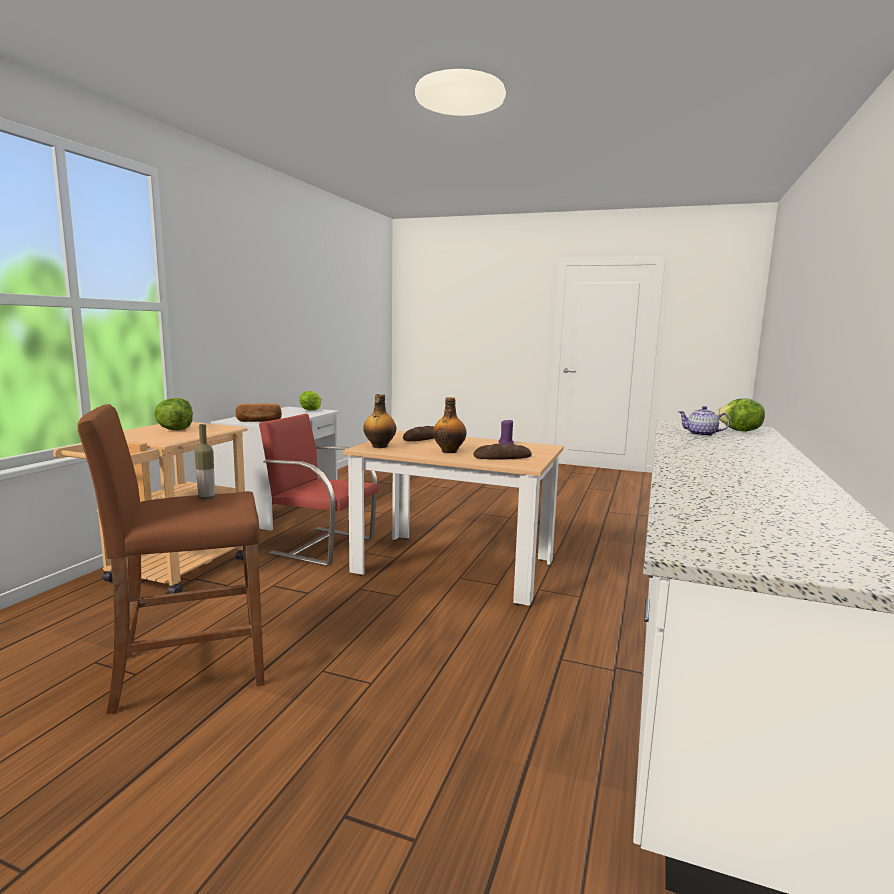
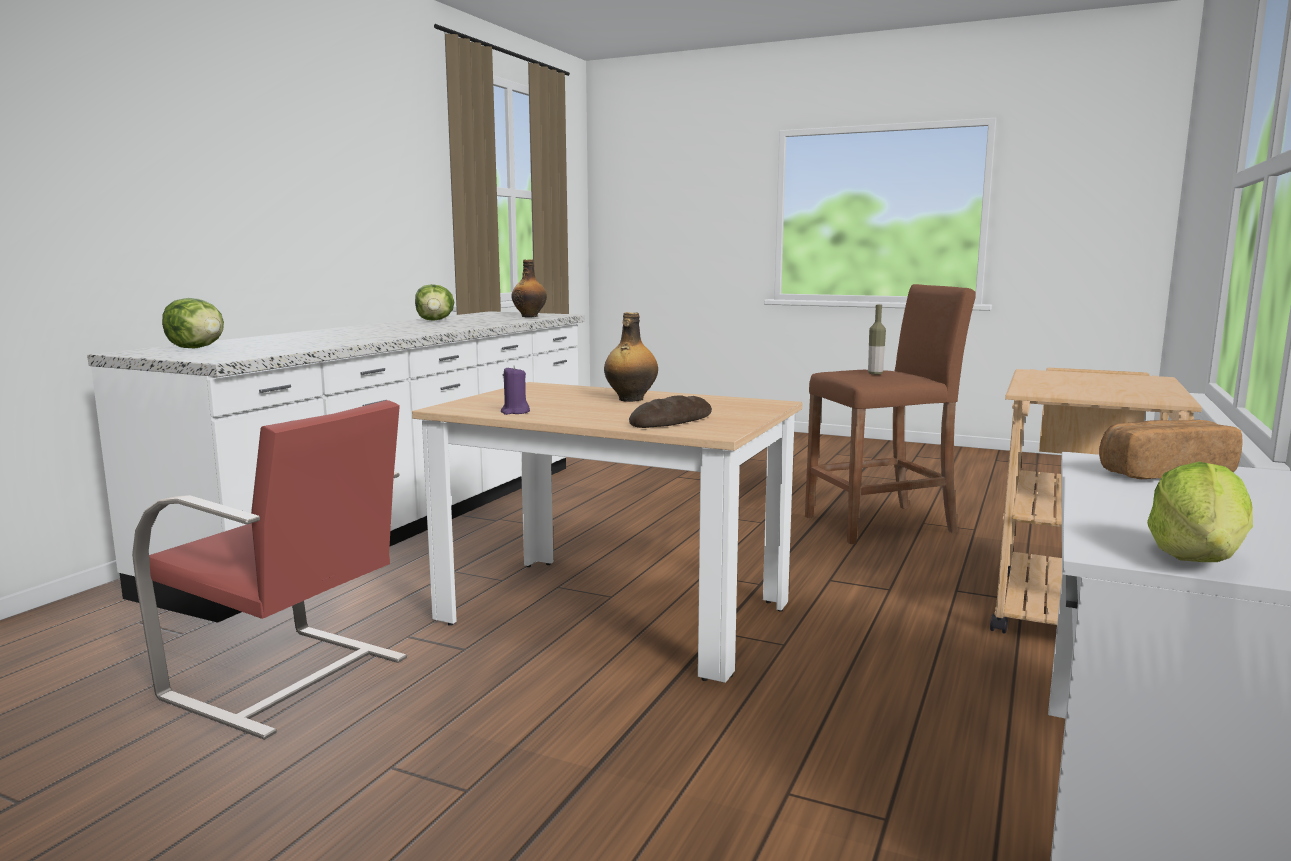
camera: 175 degrees left, 0 degrees up
lettuce [154,398,193,430] -> lettuce moved to [415,284,454,321]
red chair [259,413,378,566] -> red chair moved to [132,400,407,740]
bottle [363,394,396,448] -> bottle moved to [512,259,547,317]
bread [473,444,532,460] -> none
teapot [678,406,730,436] -> none

